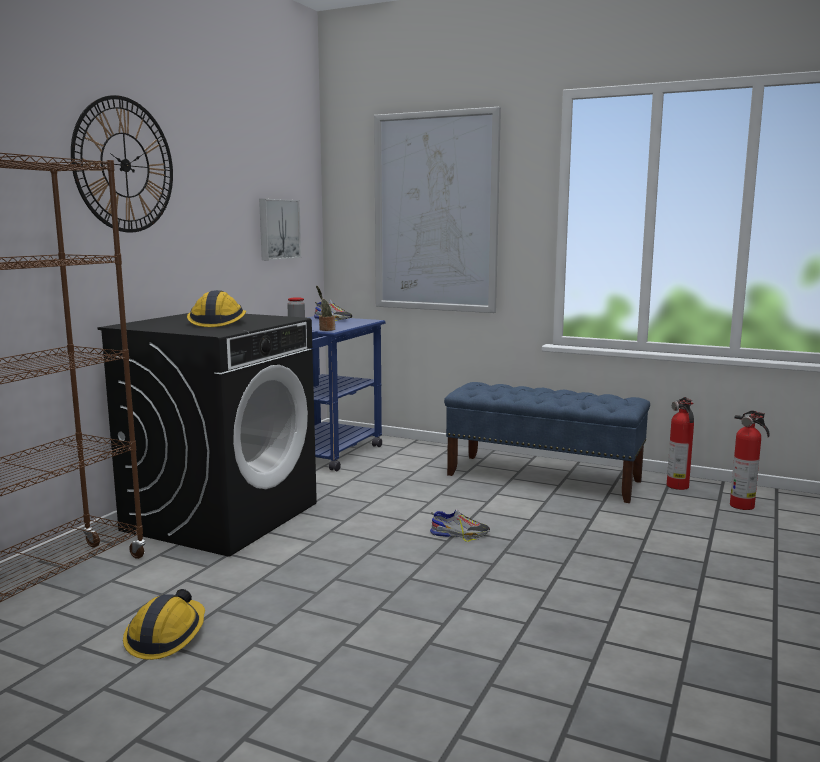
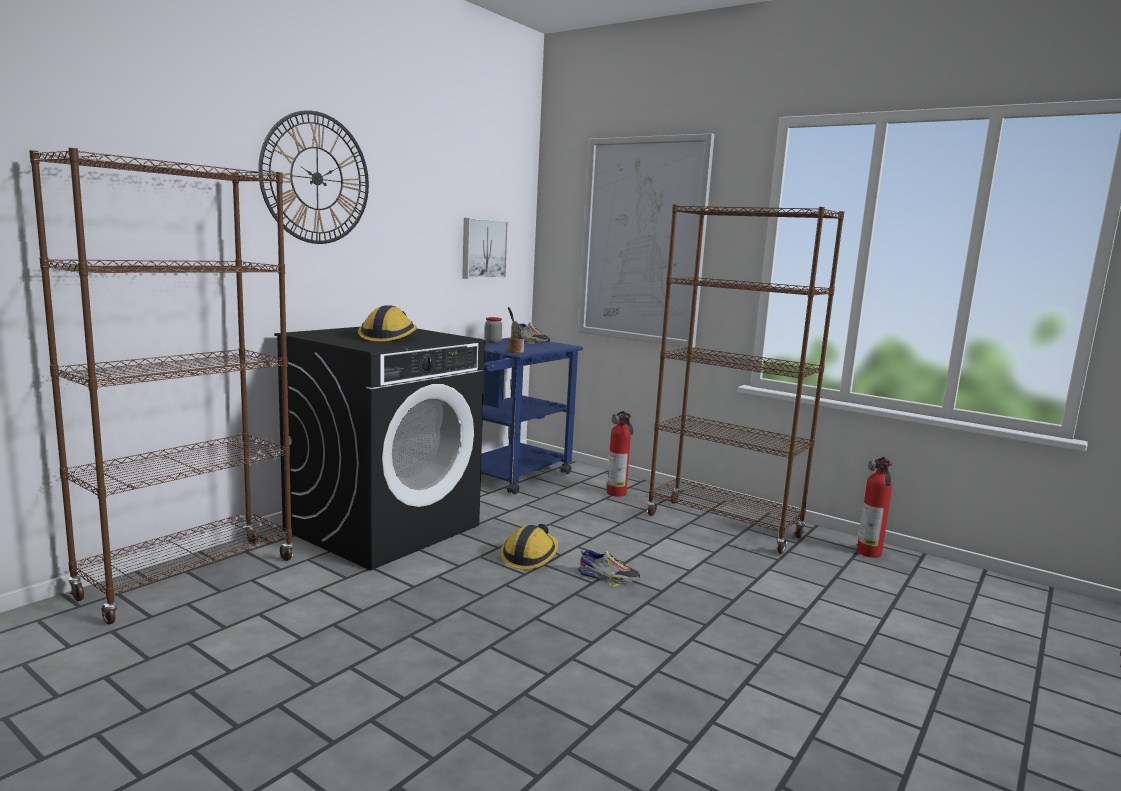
camera: 10 degrees right, 0 degrees up
hard hat [123,589,205,660] -> hard hat moved to [500,524,558,570]
blue bench [444,382,650,503] -> brown bookcase [647,204,844,554]
fire extinguisher [730,410,769,510] -> fire extinguisher moved to [607,411,633,497]

